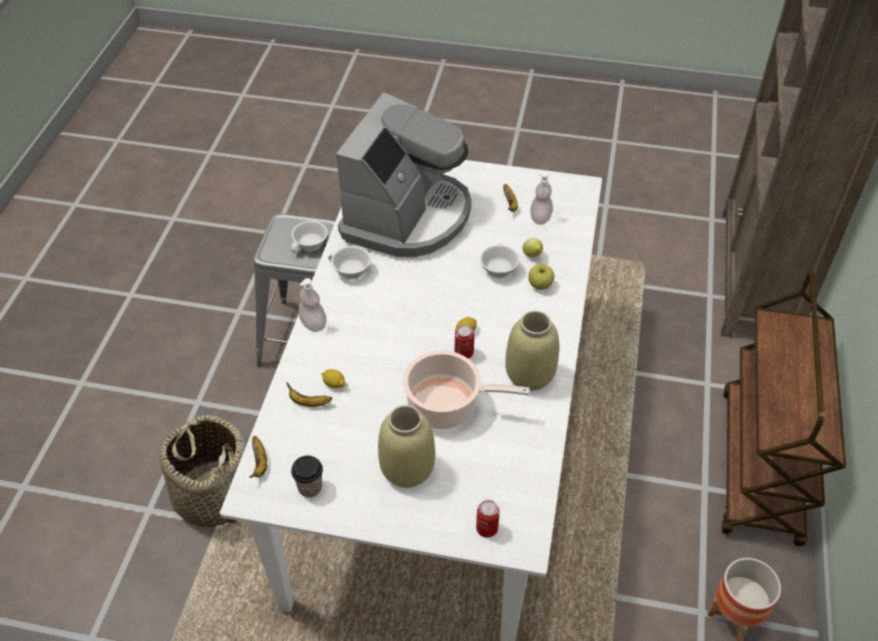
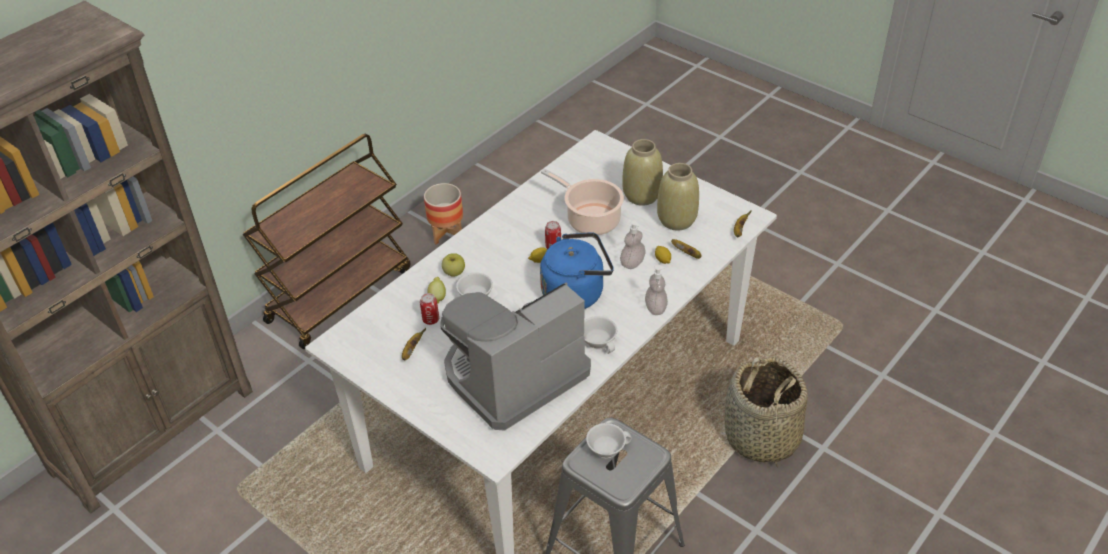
camera: 150 degrees left, 5 degrees down
cup [291,455,323,498] -> none
can [476,500,500,537] -> can moved to [420,293,439,325]
beige vase [505,311,559,391] -> beige vase moved to [657,163,699,231]
soap dispenser [530,172,553,225] -> soap dispenser moved to [620,220,646,269]
none -> blue kettle [540,232,614,309]

